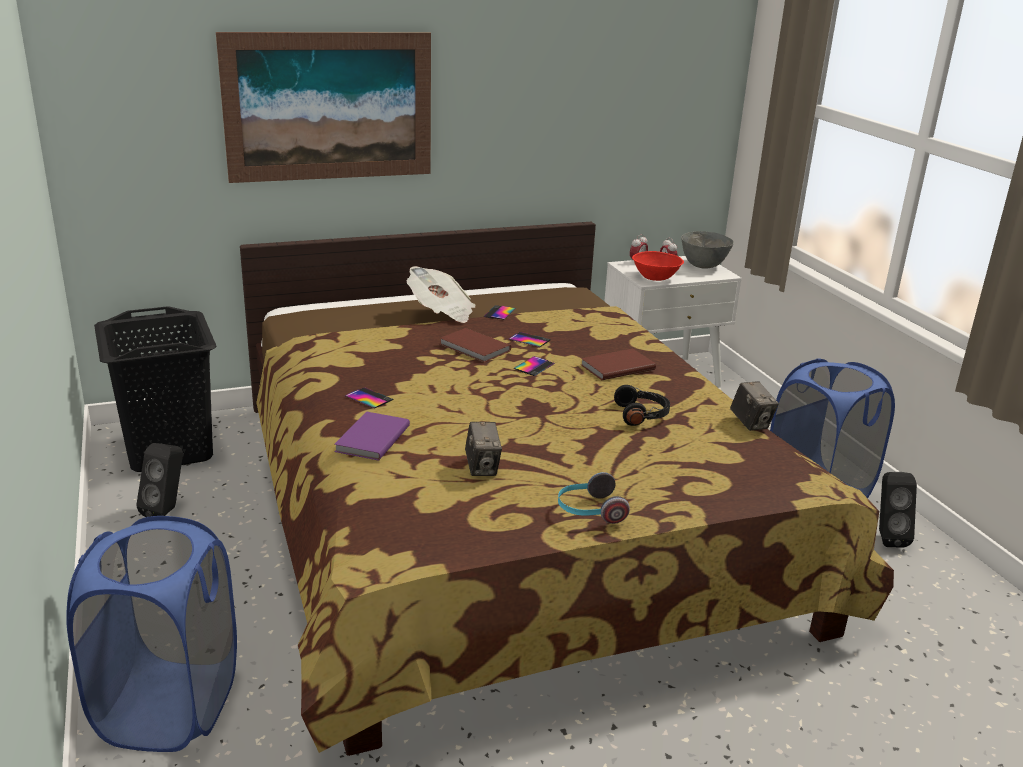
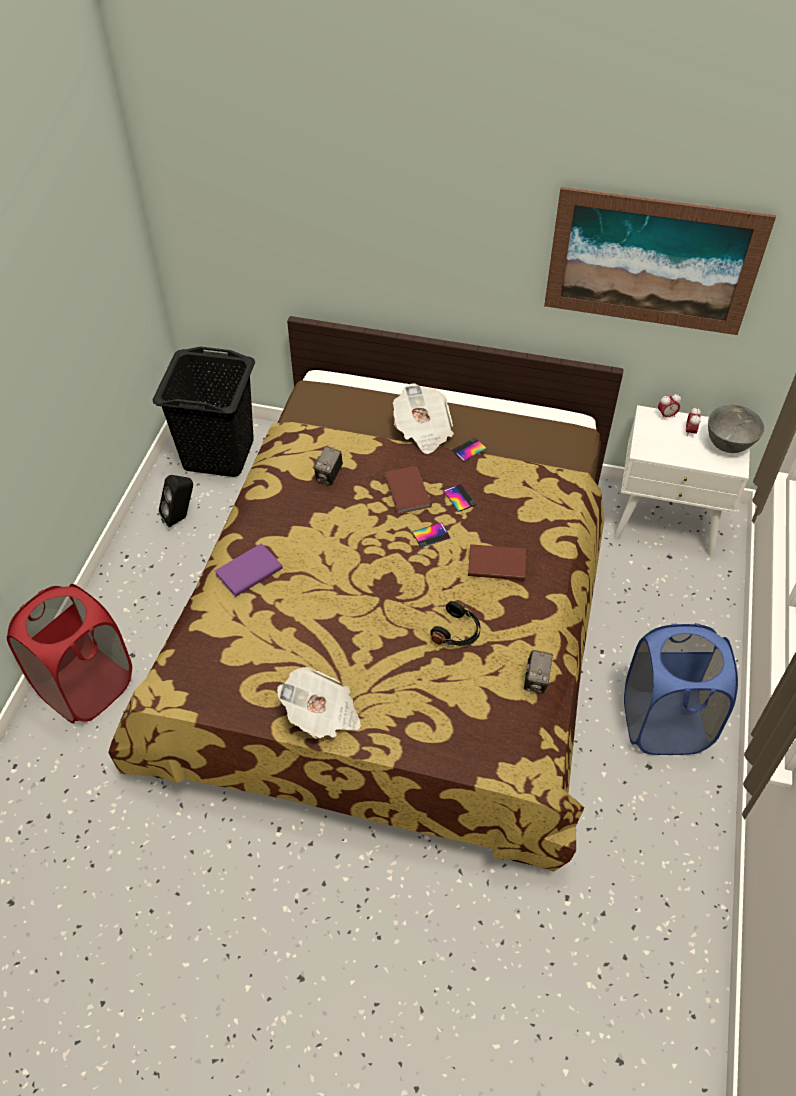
camera: 35 degrees right, 25 degrees up
blue laundry basket [66,516,237,752] -> red laundry basket [7,584,132,724]
picture [216,32,431,183] -> picture moved to [544,187,776,335]
phone [345,387,394,408] -> none
camera [465,422,502,476] -> camera moved to [314,446,343,485]
headphones [558,472,630,524] -> newspaper [277,667,361,739]
red bowl [632,251,684,281] -> none
black speaker [879,472,917,548] -> none

